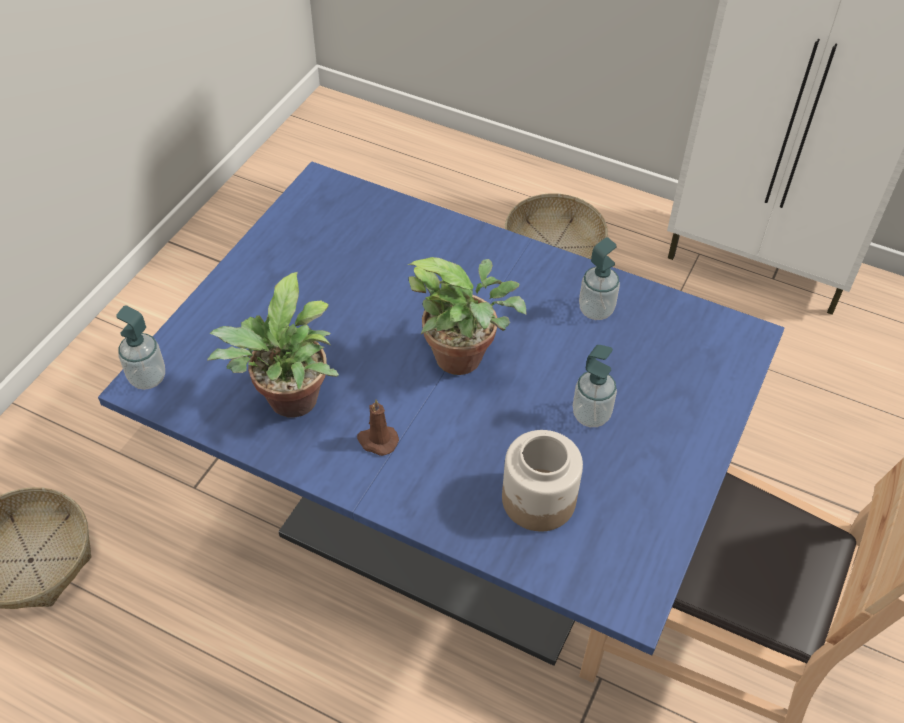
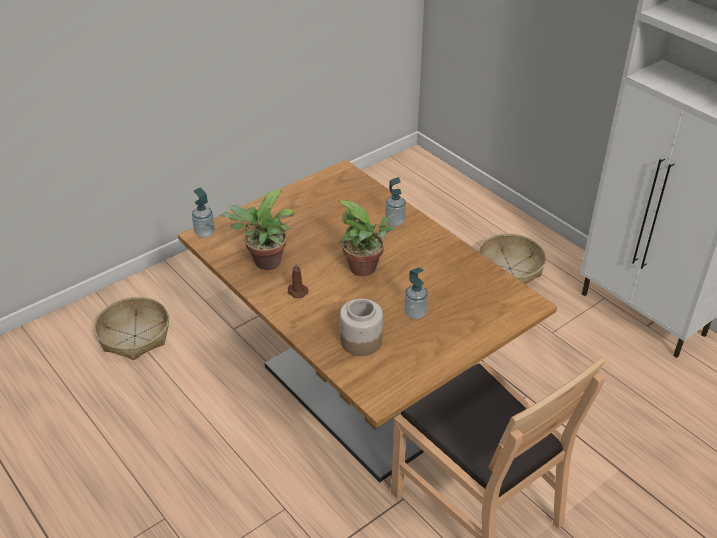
camera: 25 degrees right, 10 degrees down
blue dining table [98,161,785,666] -> brown dining table [178,159,557,482]
soap dispenser [579,237,620,320] -> soap dispenser moved to [385,177,406,226]

